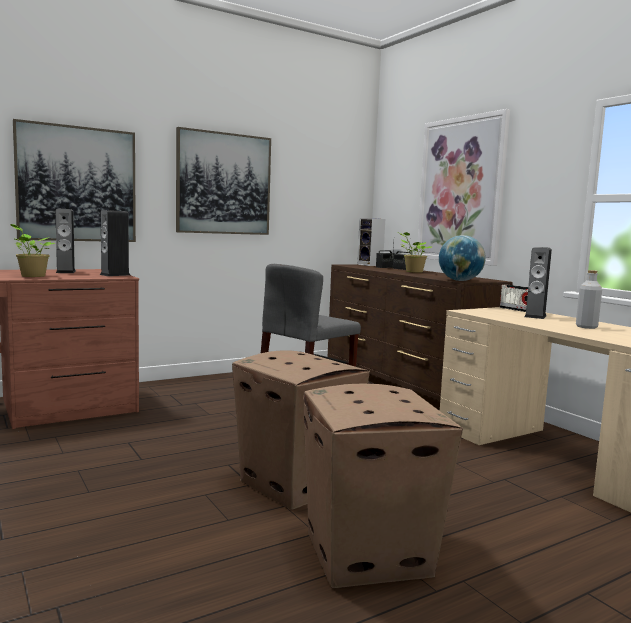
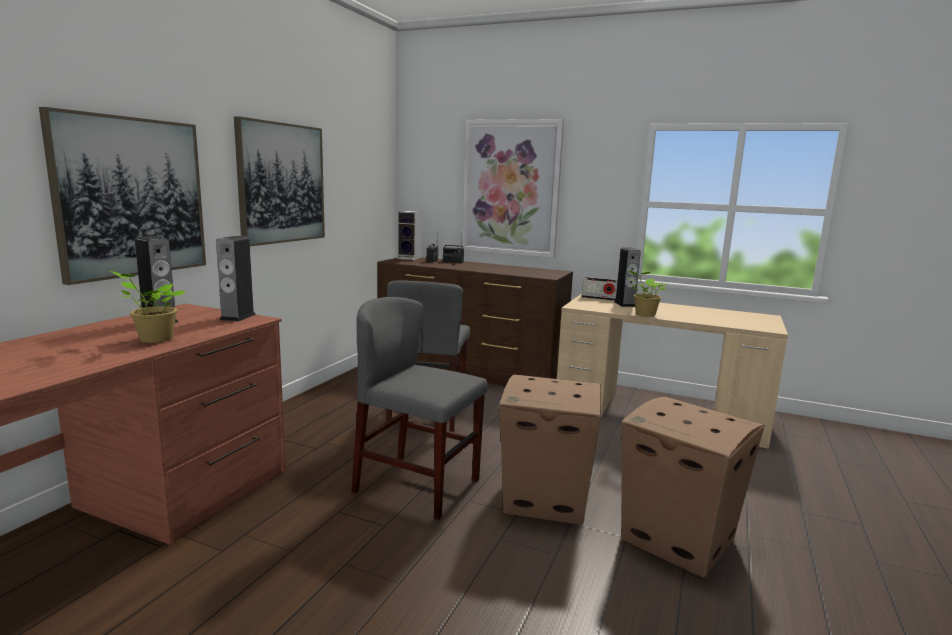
camera: 35 degrees left, 5 degrees up
potted plant [399,232,432,273] -> potted plant moved to [626,270,667,317]
globe [439,235,486,281] -> none
grey bottle [576,270,602,329] -> none
none -> grey chair [352,297,487,520]

